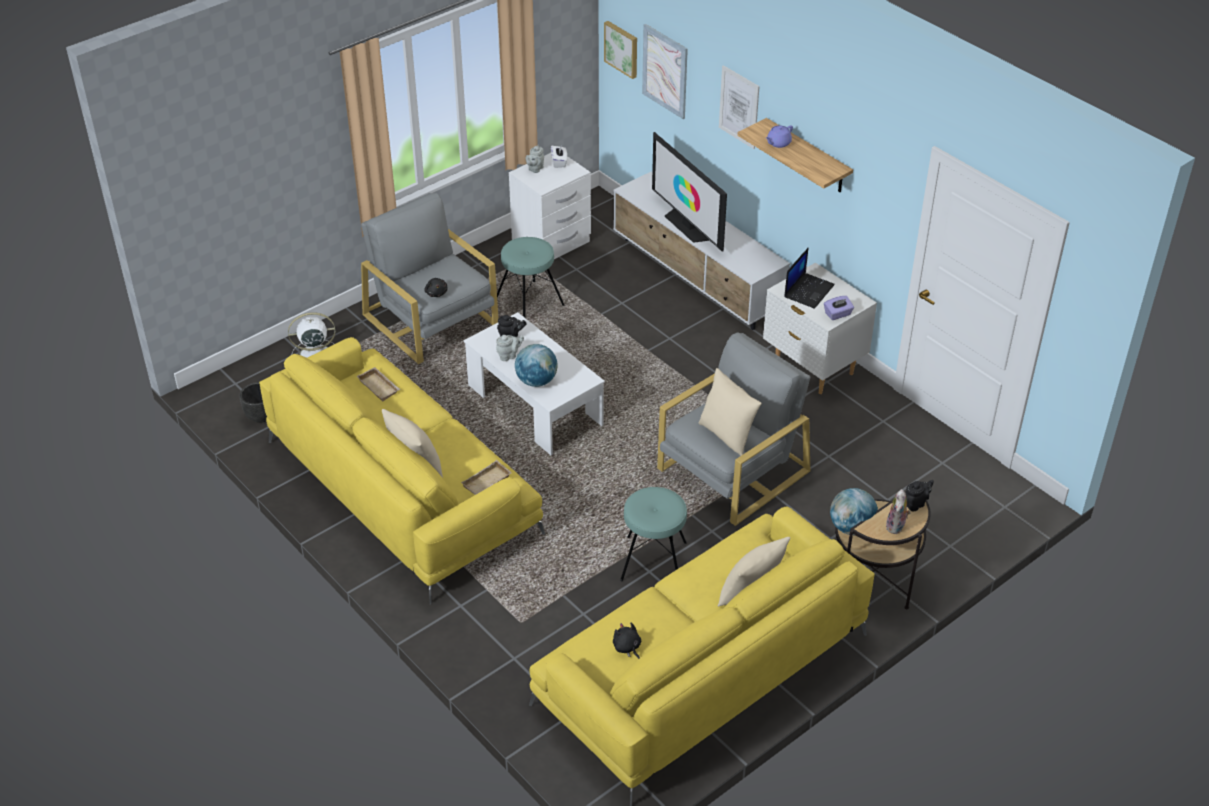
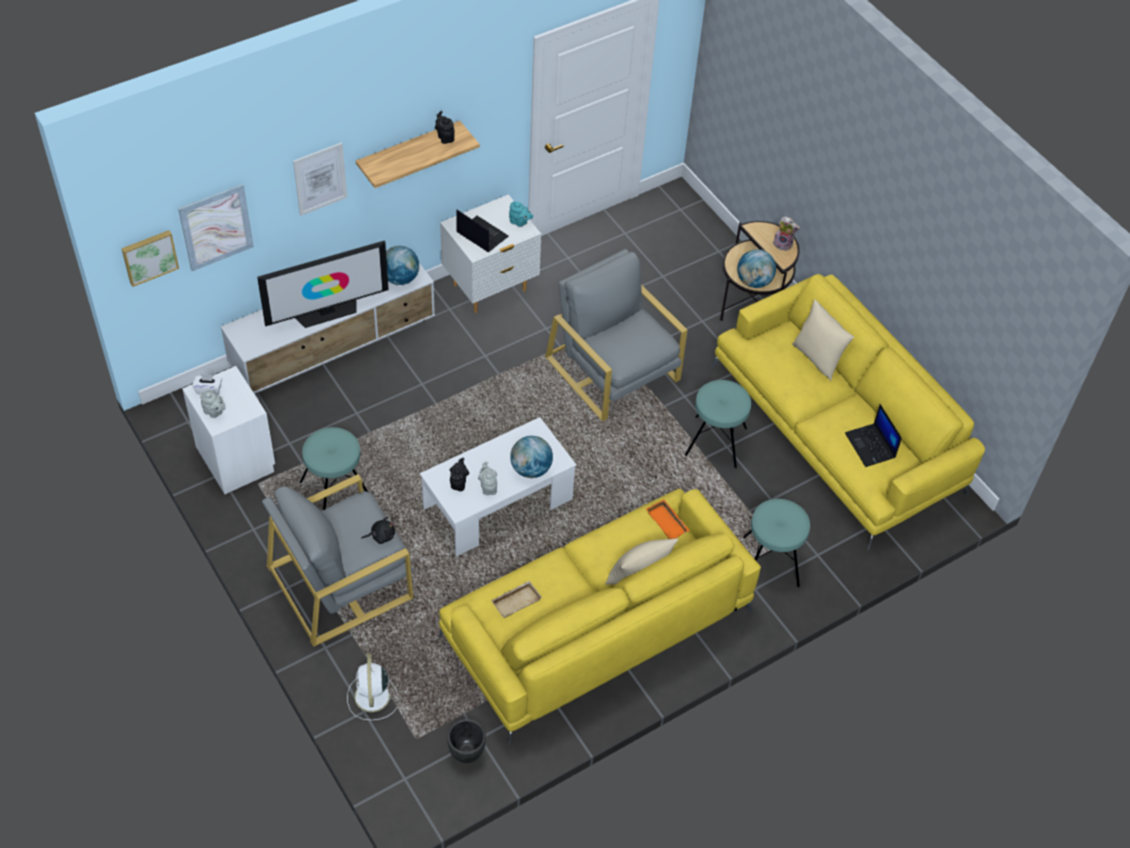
camera: 85 degrees left, 10 degrees up
beige tray [461,460,512,495] -> orange tray [646,500,690,539]
black plush toy [613,623,641,659] -> laptop [845,404,902,467]
beige pillow [699,368,762,456] -> none
purple teapot [766,125,793,148] -> none
purple tissue box [824,296,854,320] -> turquoise teapot [509,201,533,227]
black teapot [905,480,934,511] -> black teapot moved to [435,111,455,144]
none -> globe [386,246,419,285]
none -> turquoise stool [743,499,810,588]

